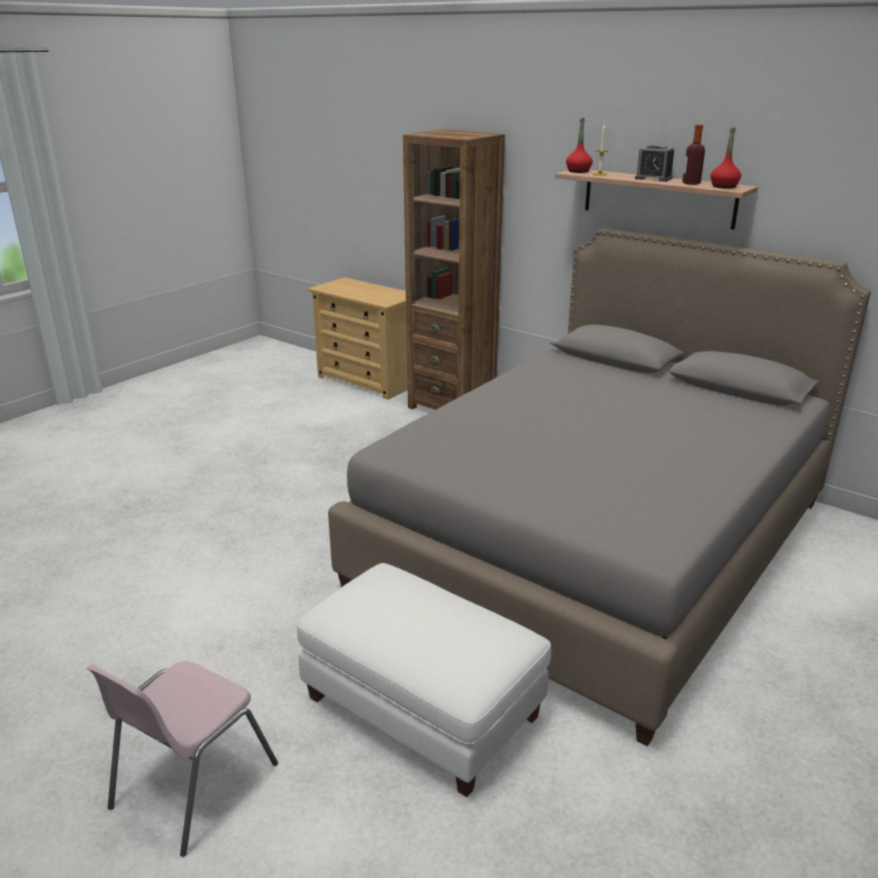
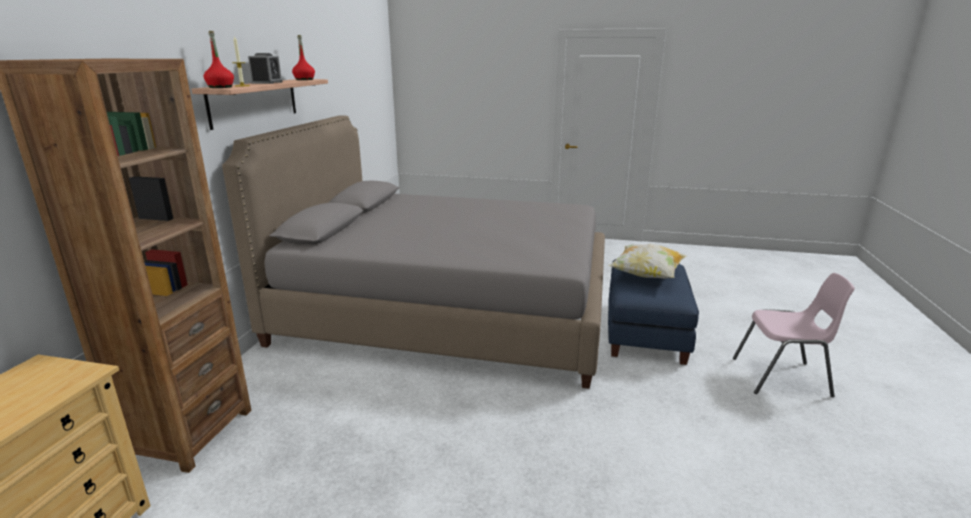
camera: 115 degrees left, 5 degrees down
white ottoman [297,563,551,797] -> blue ottoman [608,259,699,365]
bottle [682,125,705,185] -> none
none -> pillow [608,244,687,279]

